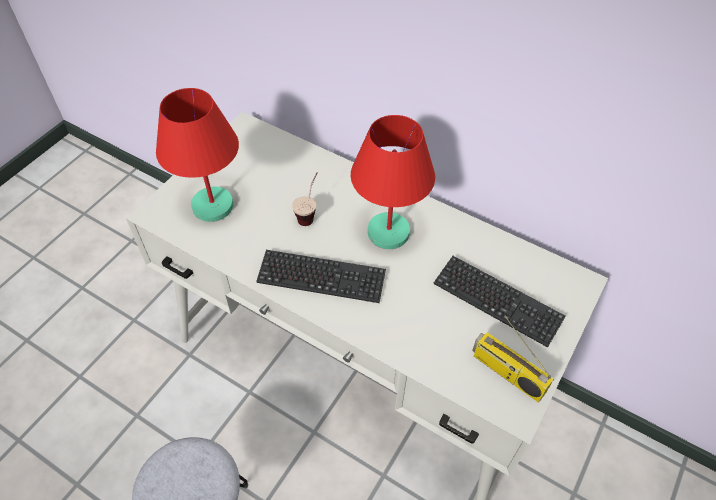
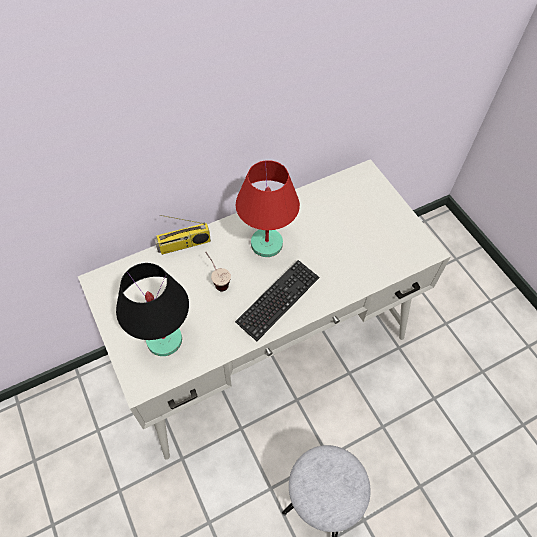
camera: 60 degrees left, 5 degrees up
red table lamp [156,88,239,222] -> black table lamp [116,263,189,356]
keyboard [433,256,566,347] -> none
radio [472,316,554,403] -> radio moved to [154,215,211,255]

